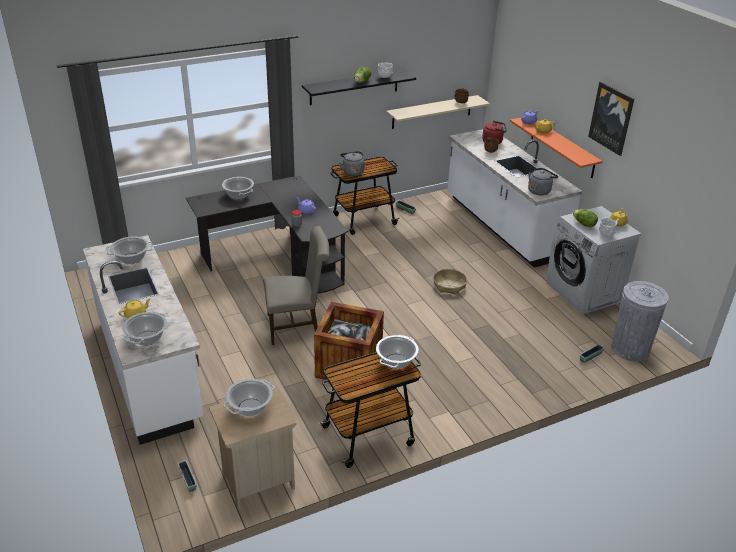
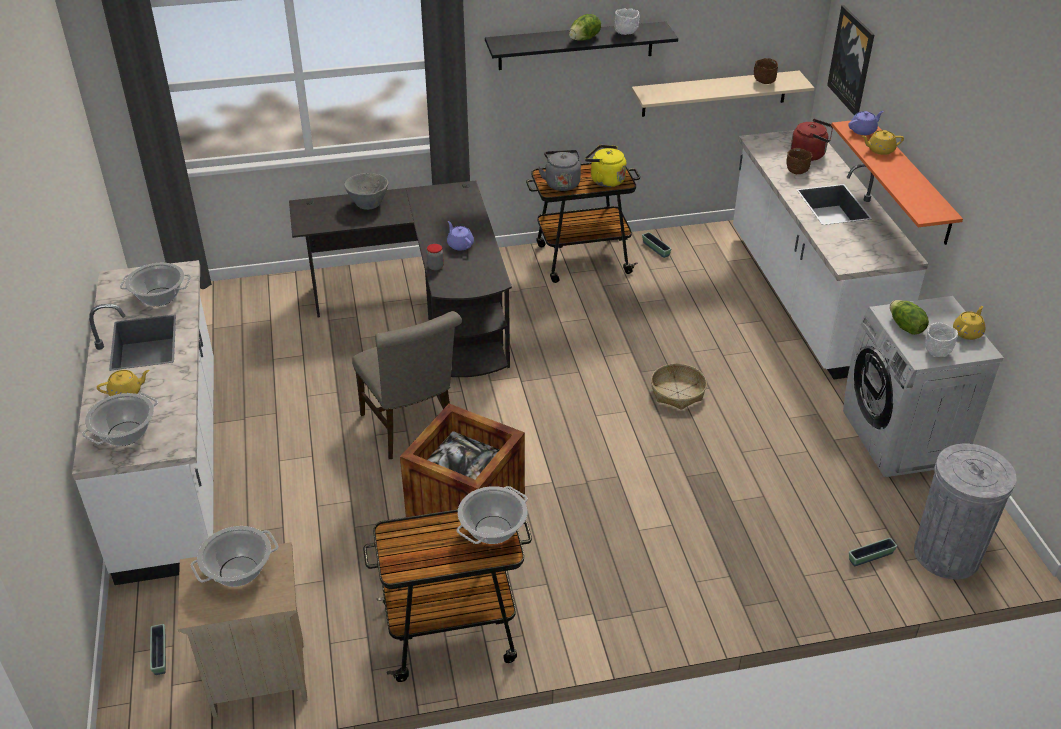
camera: 15 degrees right, 5 degrees up
cooking pot [222,177,254,199] -> grey bowl [344,173,389,210]
beige chair [263,226,329,345] -> beige chair turned 60 degrees clockwise [352,311,462,459]
grey kettle [528,168,558,195] -> none
picture [588,82,634,156] -> picture moved to [827,5,874,116]
none -> yellow kettle [585,145,627,187]

